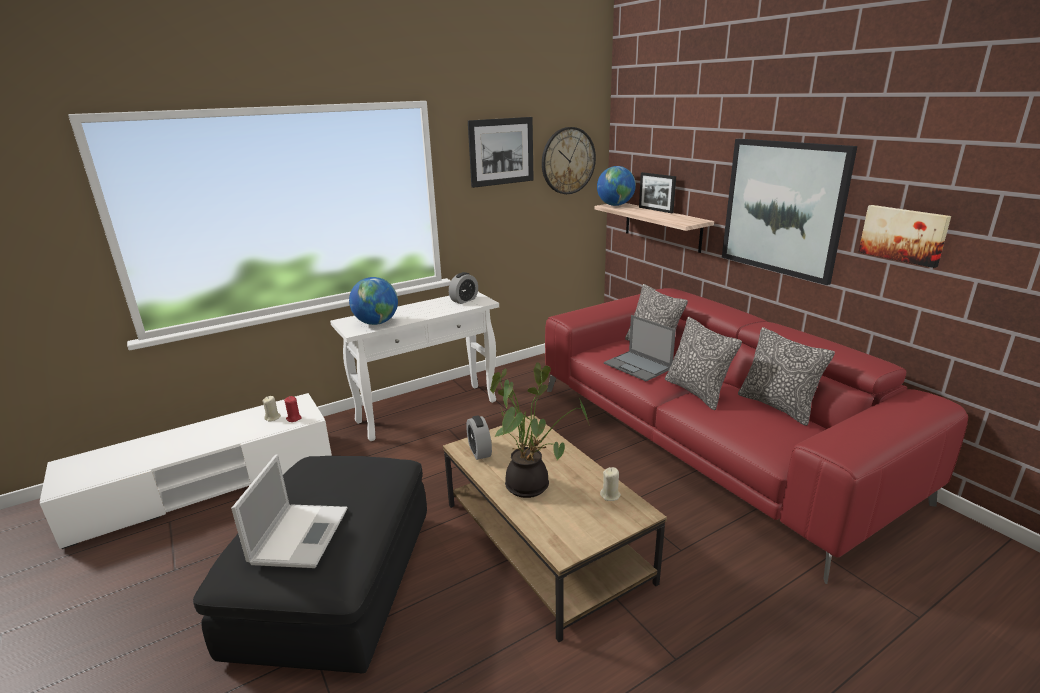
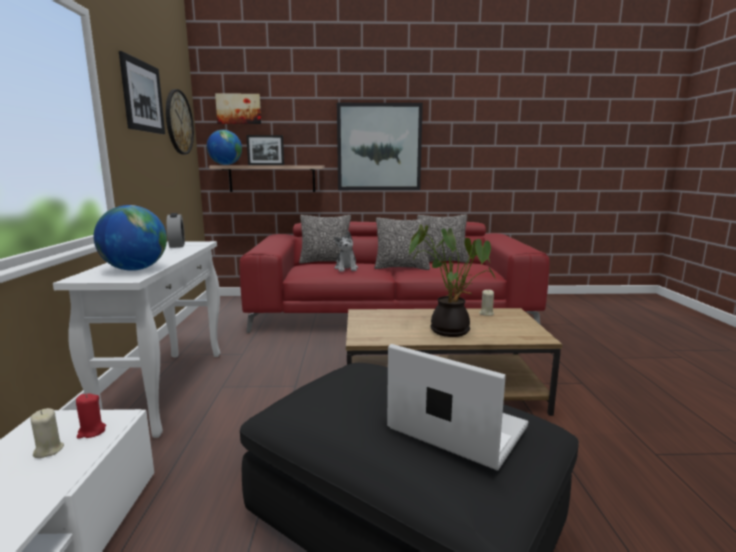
camera: 60 degrees left, 10 degrees down
alarm clock [466,416,492,460] -> none
laptop [604,315,676,381] -> plush toy [334,231,358,272]
picture [858,205,951,268] -> picture moved to [215,94,261,124]

